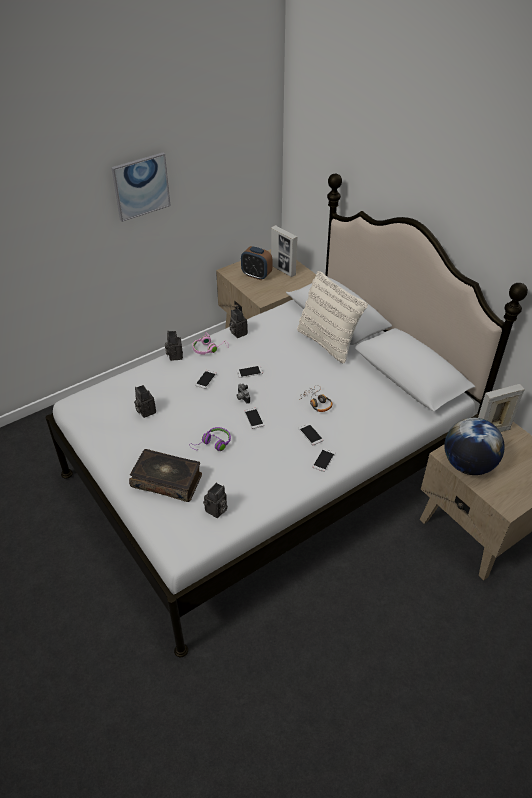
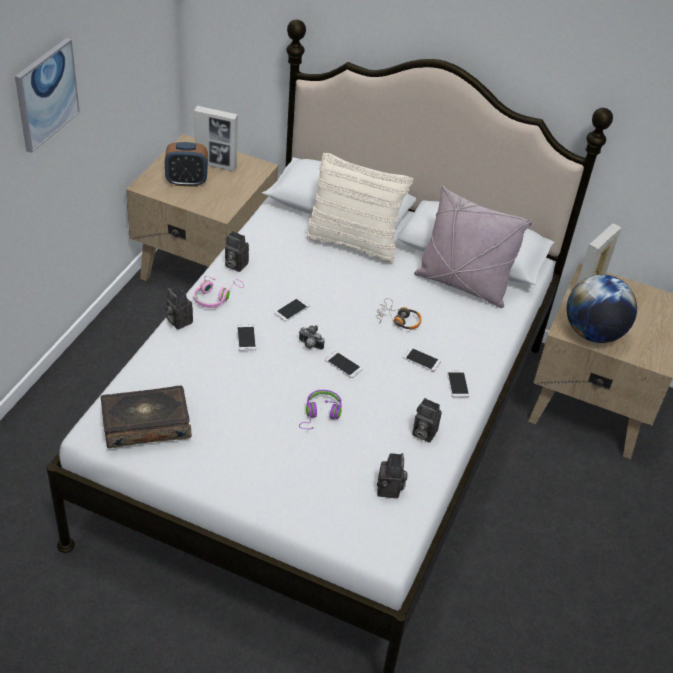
camera: 35 degrees left, 0 degrees up
book [129,449,202,502] -> book moved to [101,385,192,448]
camera [134,385,156,418] -> camera moved to [412,398,442,443]
none -> purple pillow [414,186,532,308]

